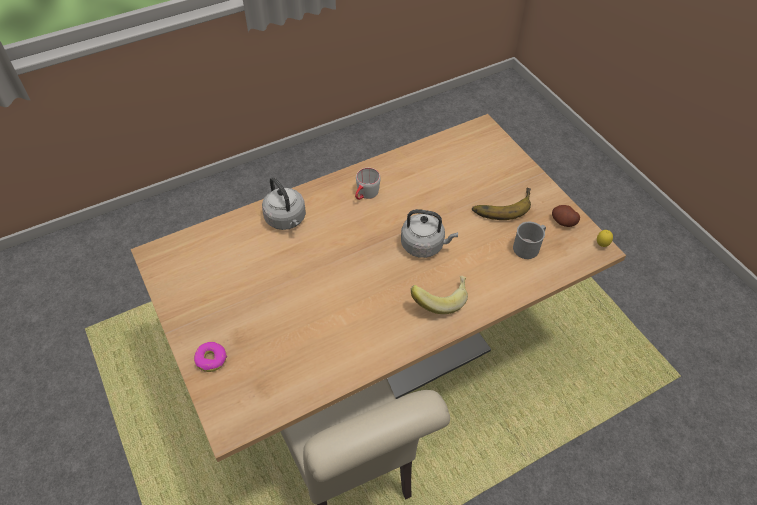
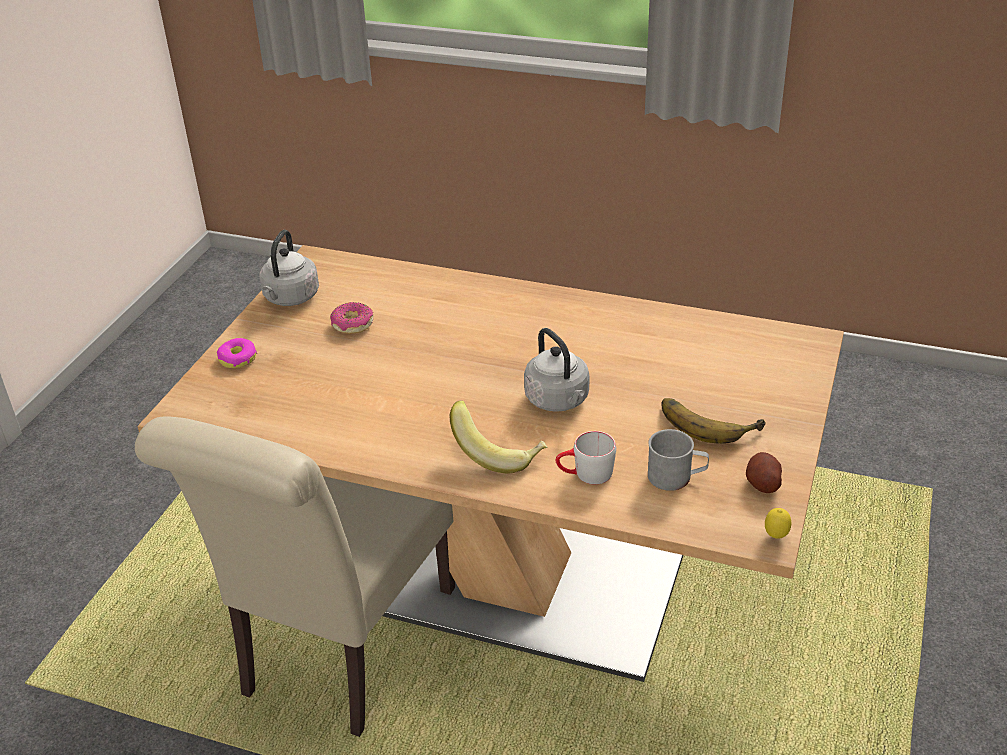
camera: 50 degrees right, 15 degrees down
grey kettle [262,177,306,230] -> grey kettle moved to [259,230,319,306]
grey mug [355,168,381,200] -> grey mug moved to [556,431,616,484]
none -> donut [330,302,373,334]

